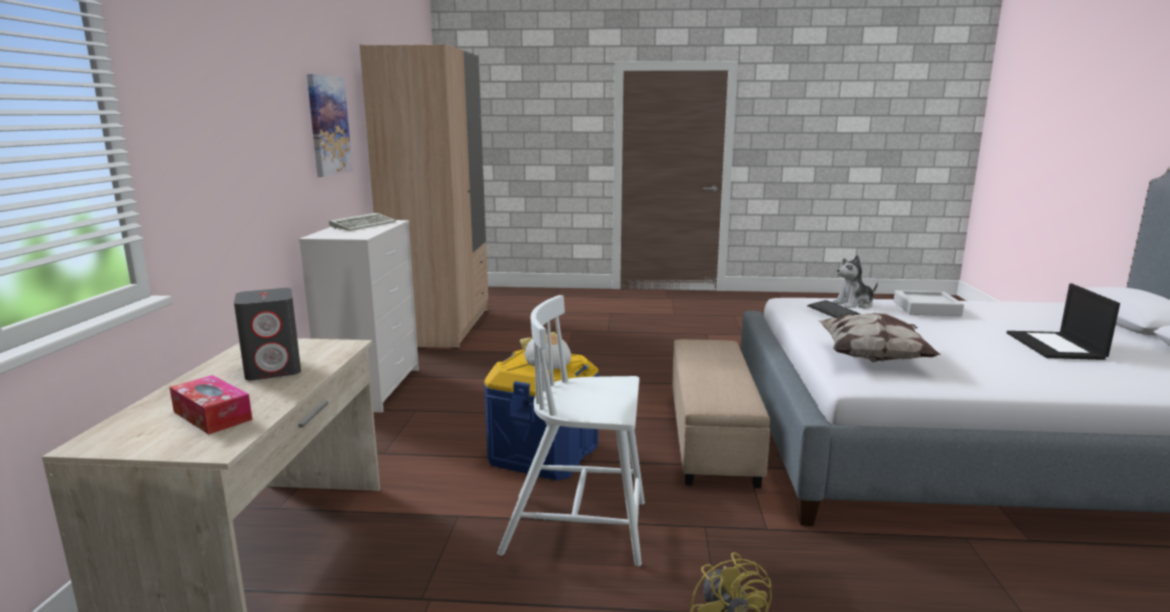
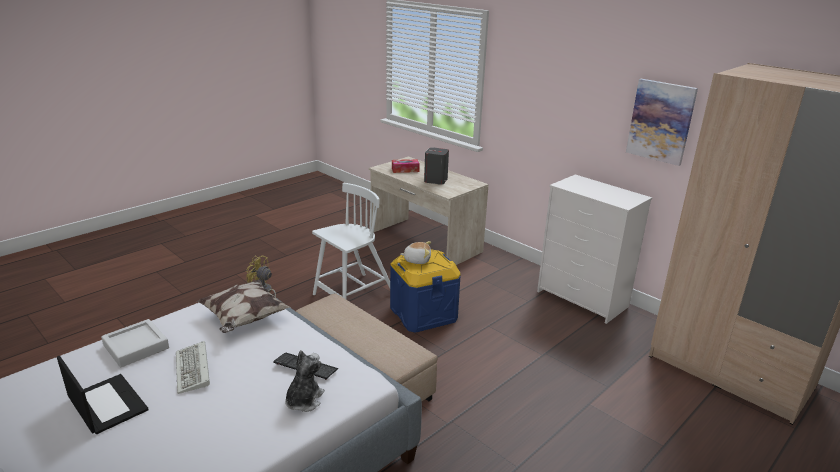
camera: 130 degrees right, 10 degrees up
keyboard [329,213,396,231] -> keyboard moved to [176,341,210,394]
grey tray [894,290,964,316] -> grey tray moved to [101,319,169,367]

